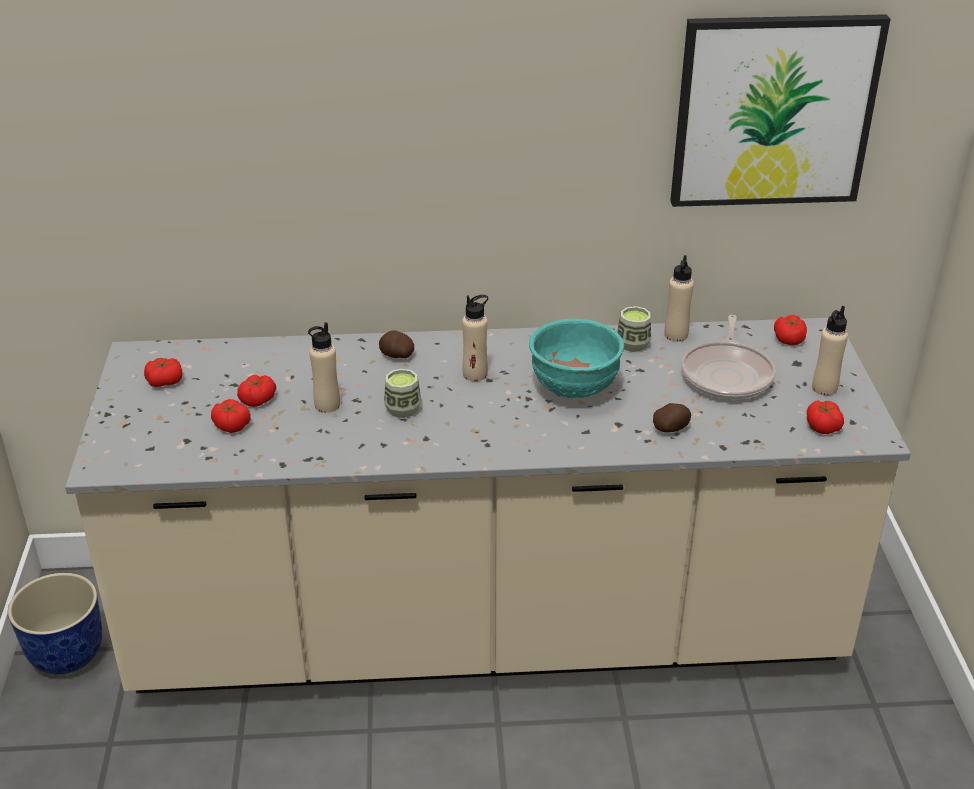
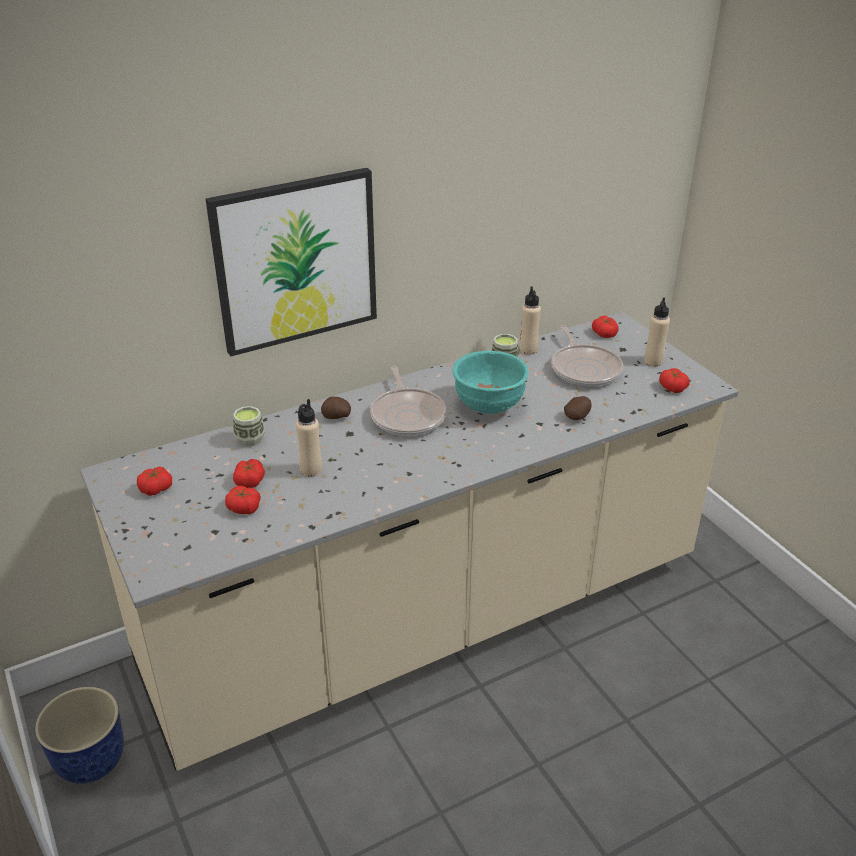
camera: 25 degrees left, 0 degrees up
cup [384,369,421,418] -> cup moved to [233,406,265,447]
beige bottle [462,295,488,381] -> frying pan [370,366,447,436]
picture [670,14,890,207] -> picture moved to [206,168,377,356]

